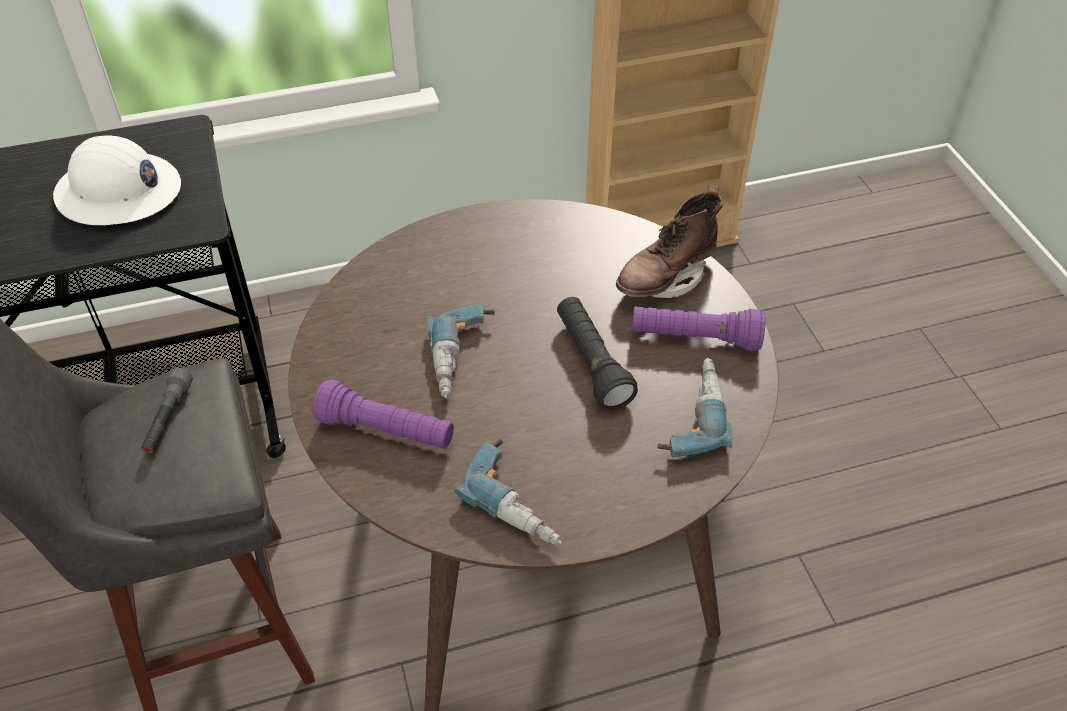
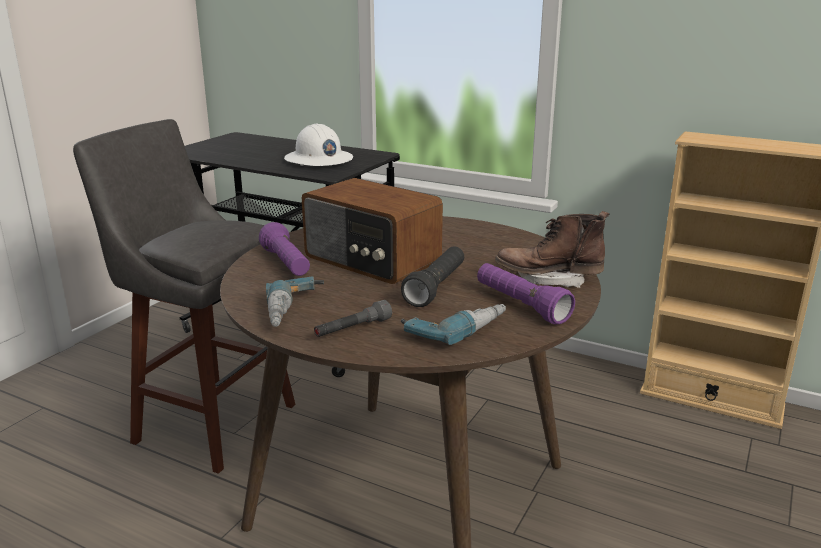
camera: 45 degrees right, 25 degrees down
grey flashlight [141,368,193,453] -> grey flashlight moved to [314,300,392,337]
power drill [427,304,495,399] -> radio [302,178,443,284]

